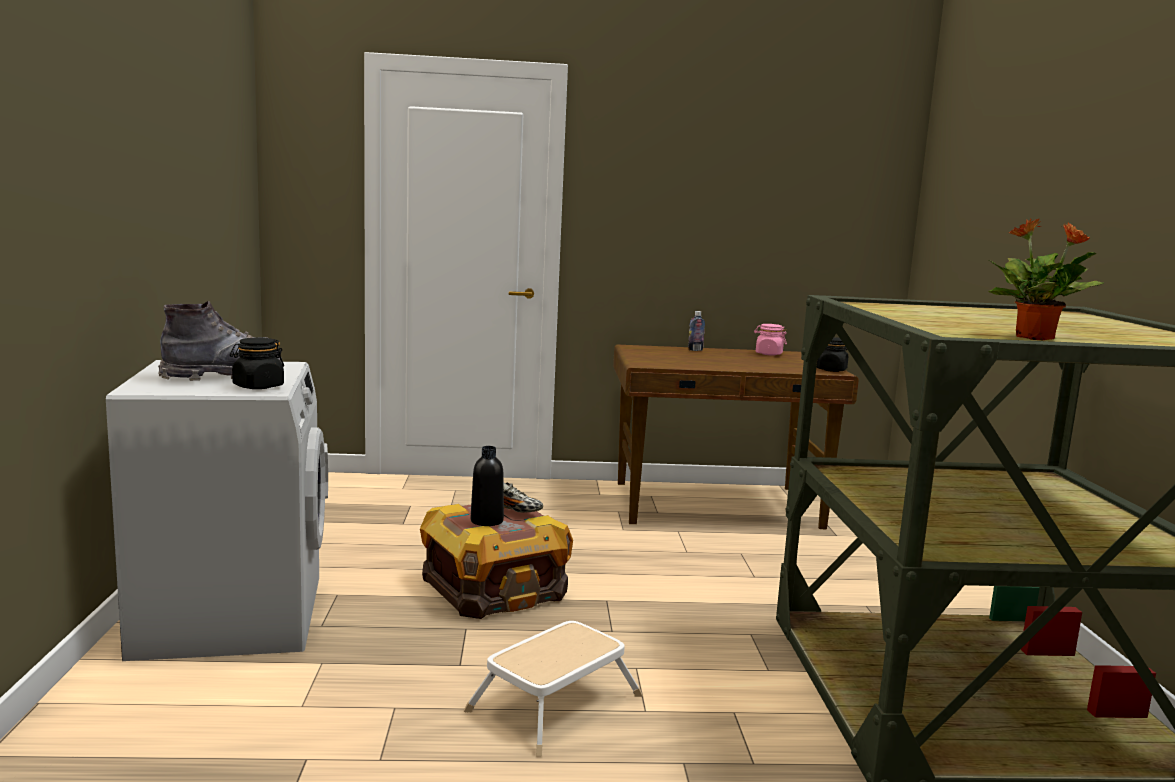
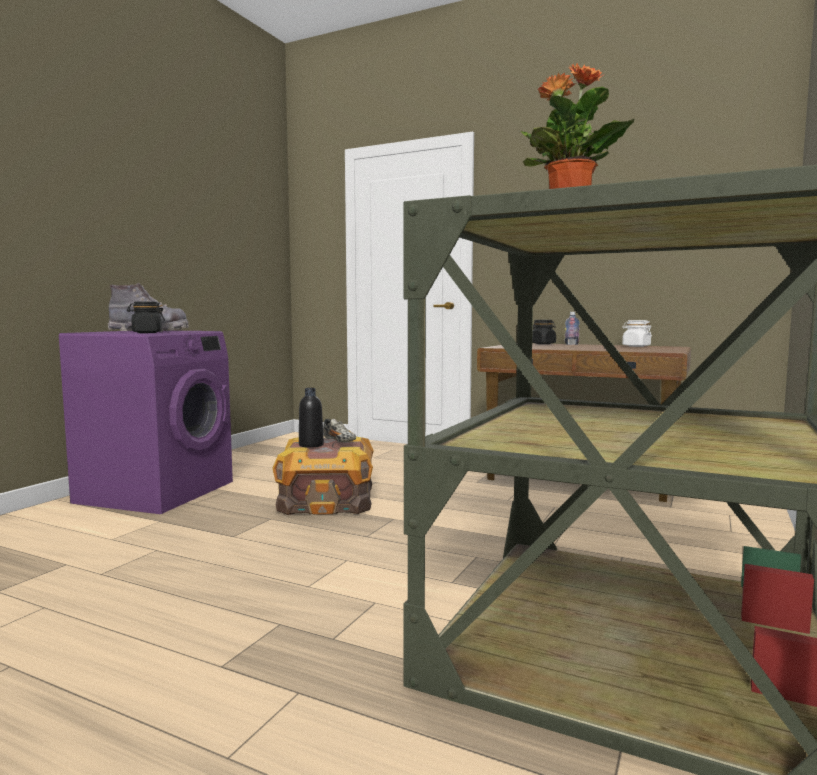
camera: 30 degrees right, 5 degrees down
white washing machine [106,360,328,661] -> purple washing machine [59,330,233,514]
beige step ladder [464,621,642,757] -> none
pink jar [754,324,787,355] -> white jar [622,320,652,347]
black jar [817,337,848,372] -> black jar moved to [532,320,556,344]

